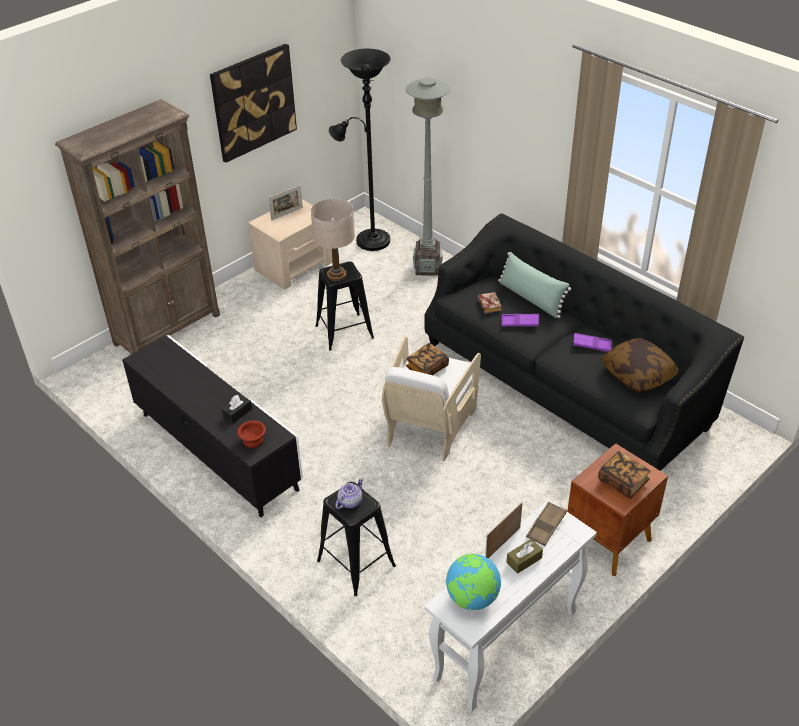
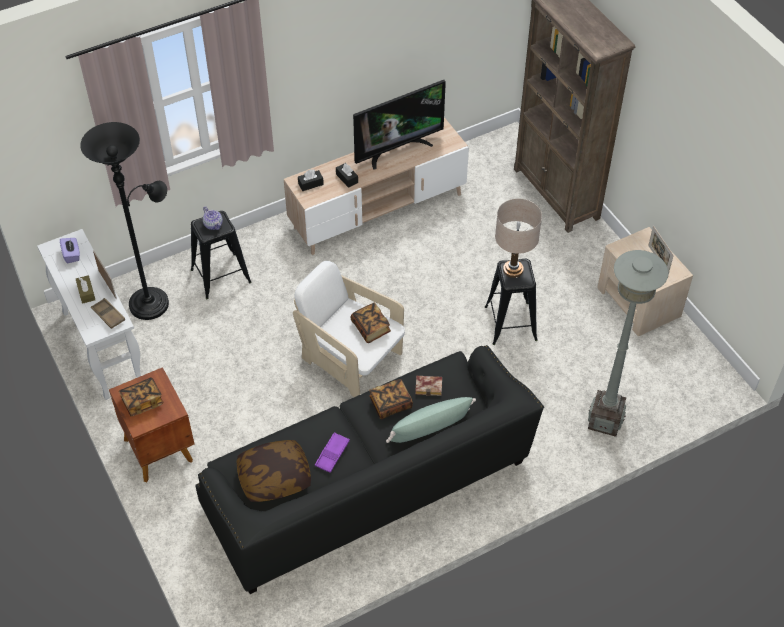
camera: 105 degrees right, 10 degrees up
black tv stand [122,335,303,517] -> beige tv stand [284,118,469,255]
picture [210,44,297,163] -> none
brown bowl [237,420,266,448] -> black tissue box [298,169,324,191]
black floor lamp [329,49,390,251] -> black floor lamp moved to [80,122,169,320]
globe [446,554,501,610] -> purple tissue box [60,238,80,263]
purple tray [501,314,539,326] -> book [369,379,413,419]
none -> television [353,80,446,170]

